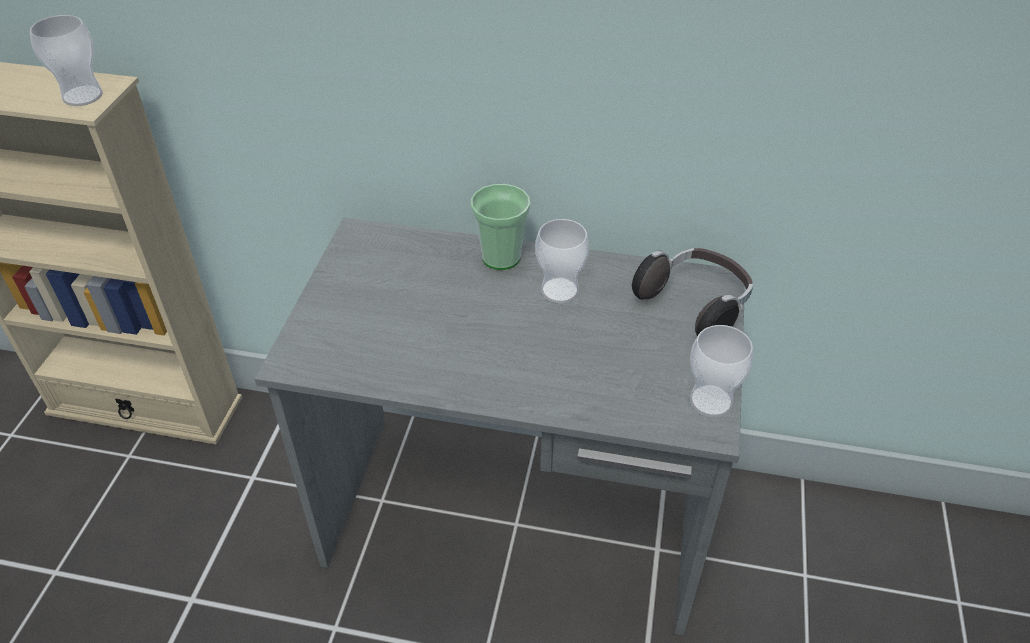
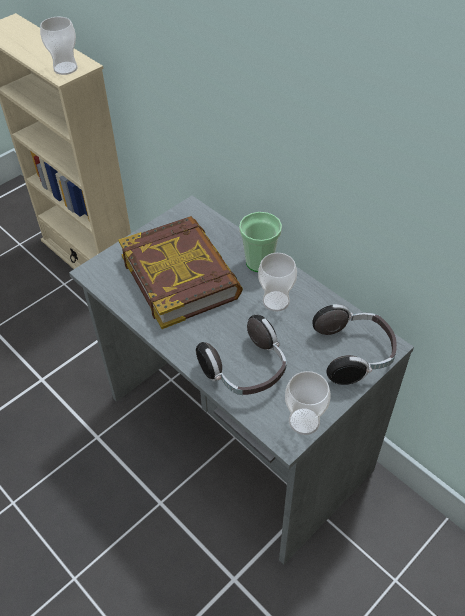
camera: 35 degrees right, 5 degrees up
none -> book [119,216,243,329]
none -> headphones [196,315,287,395]

